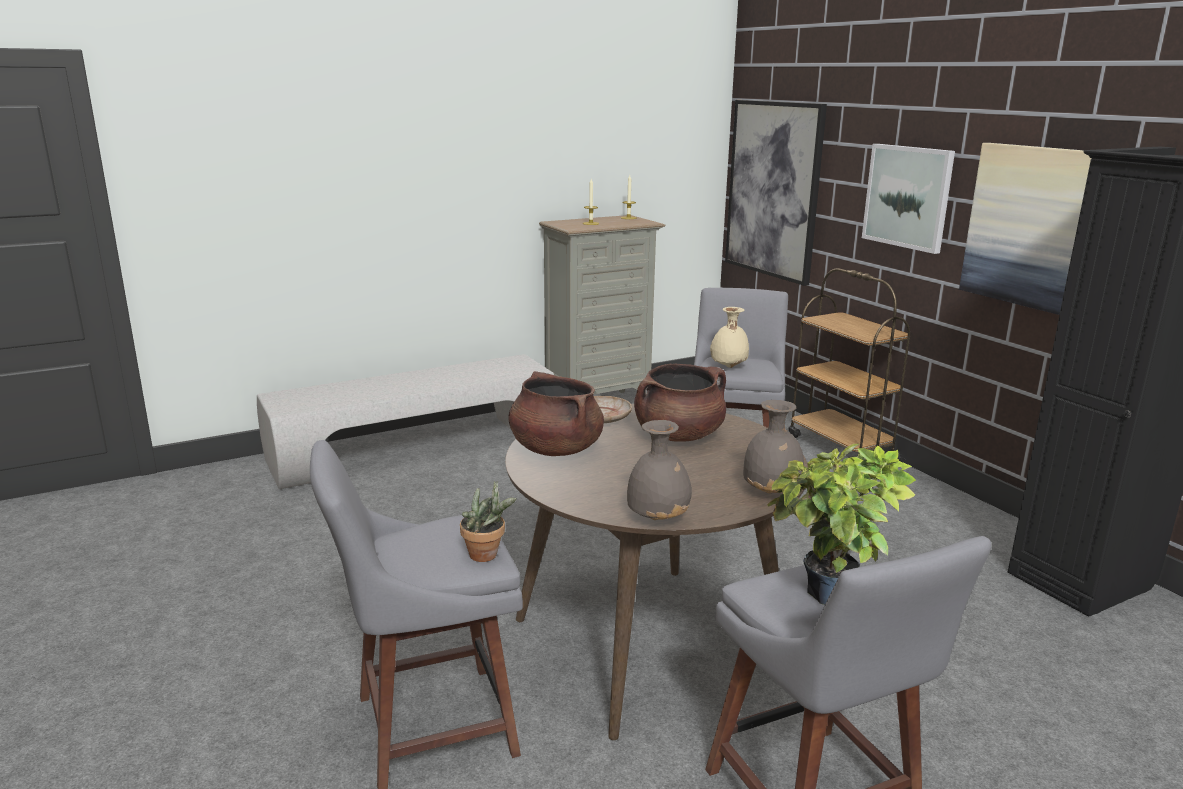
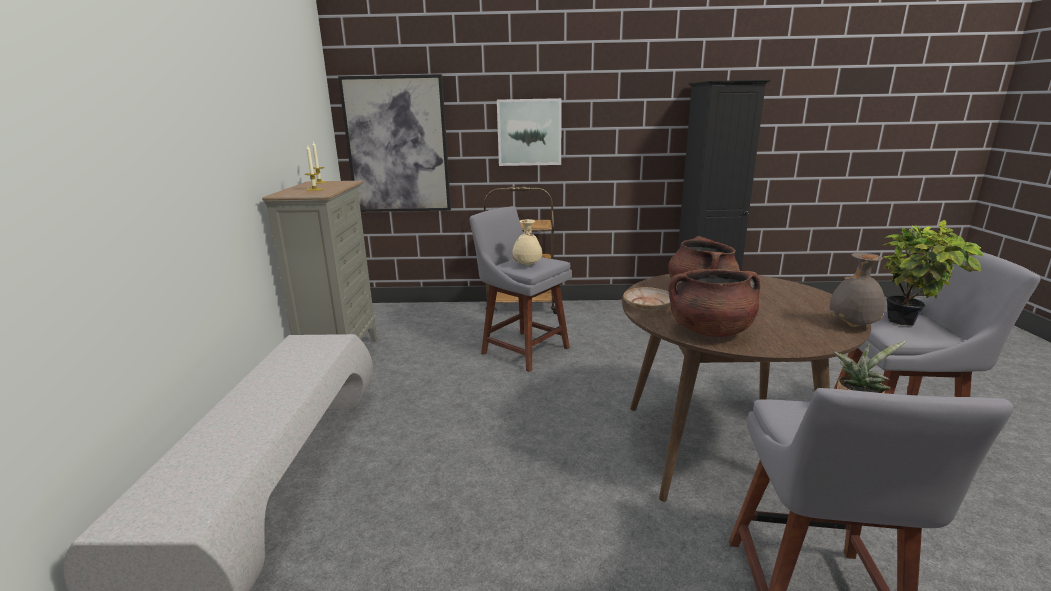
camera: 60 degrees left, 0 degrees up
grey vase [743,400,804,493] -> none
picture [959,143,1092,315] -> none

